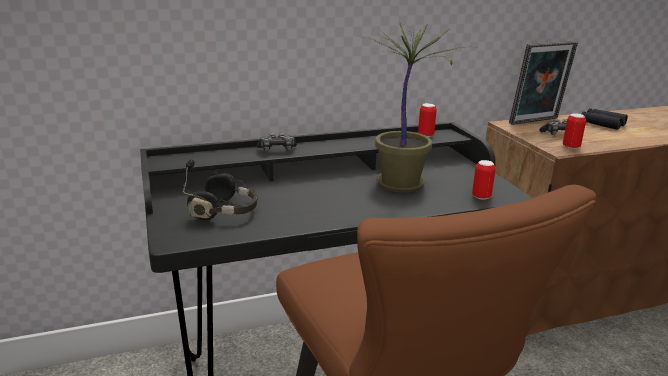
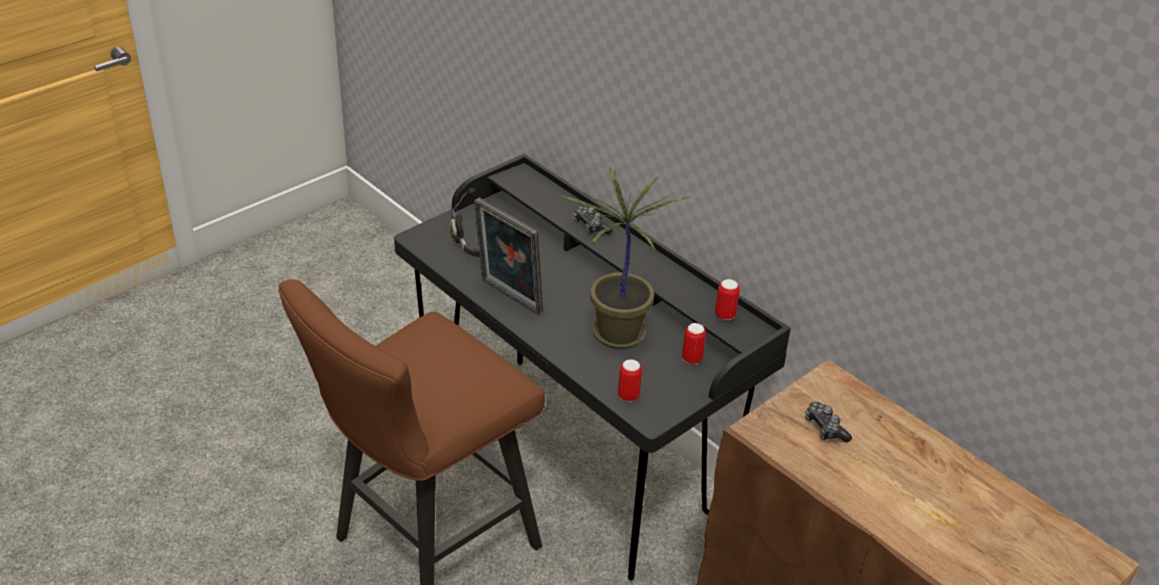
camera: 65 degrees right, 15 degrees up
picture frame [509,41,578,125] -> picture frame moved to [474,198,543,315]
can [563,113,586,149] -> can moved to [682,323,706,364]
black binoculars [581,108,628,130] -> none

